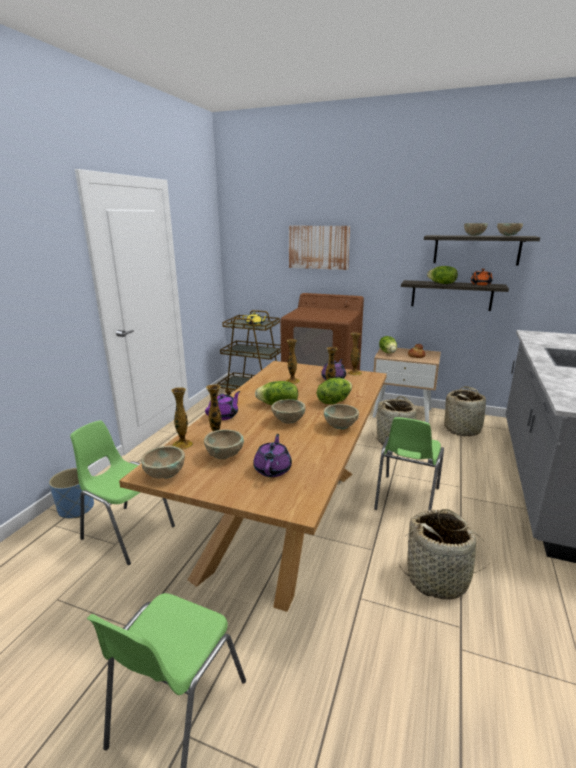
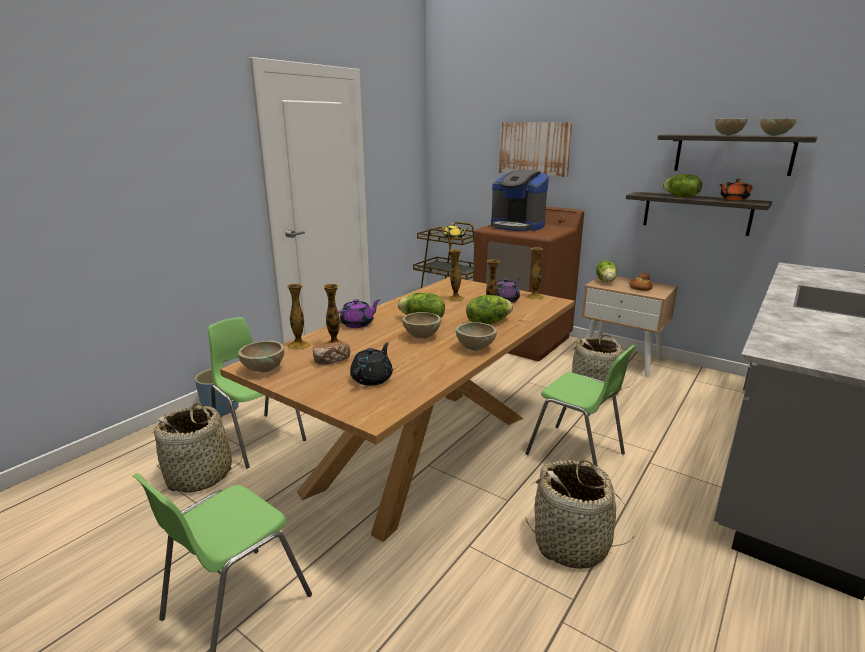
camera: 15 degrees right, 0 degrees up
beige bowl [204,430,244,459] -> bread [313,341,350,365]
purple teapot [253,434,292,477] -> black teapot [350,343,393,386]
green chair [374,417,444,510] -> green chair turned 90 degrees counterclockwise [525,345,636,467]
basket [444,386,488,436] -> basket moved to [152,403,243,493]
none -> coffee machine [491,170,549,231]

